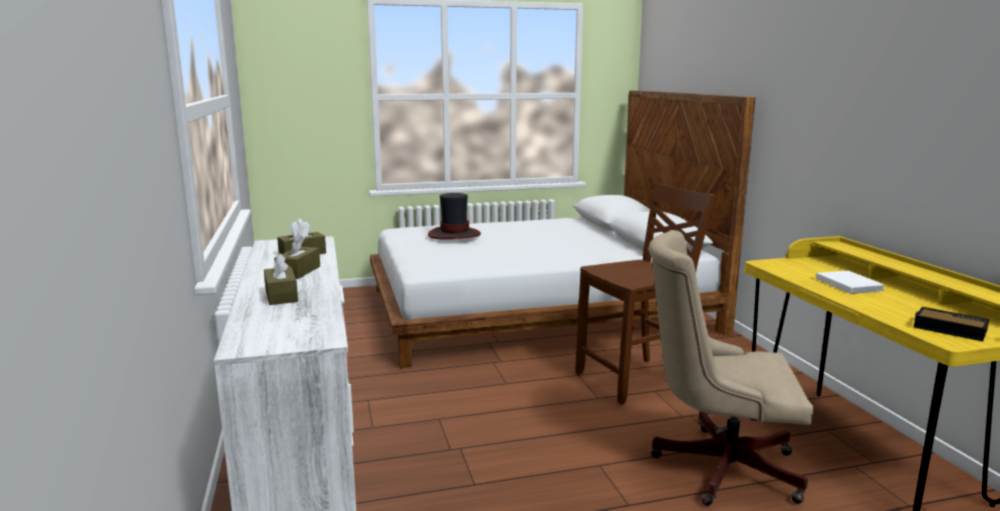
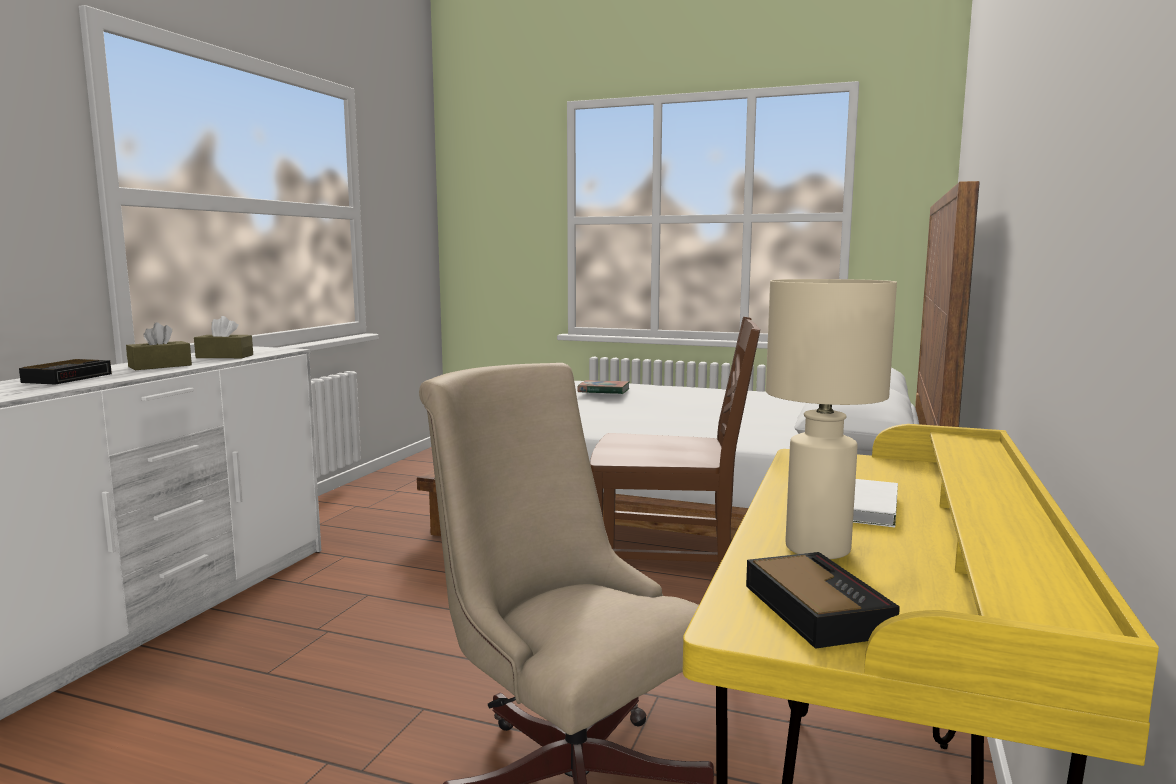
camera: 35 degrees right, 5 degrees down
brown tissue box [264,254,298,305] -> alarm clock [19,359,112,385]
hat [428,193,481,239] -> book [577,380,630,394]
none -> beige table lamp [766,279,897,559]

